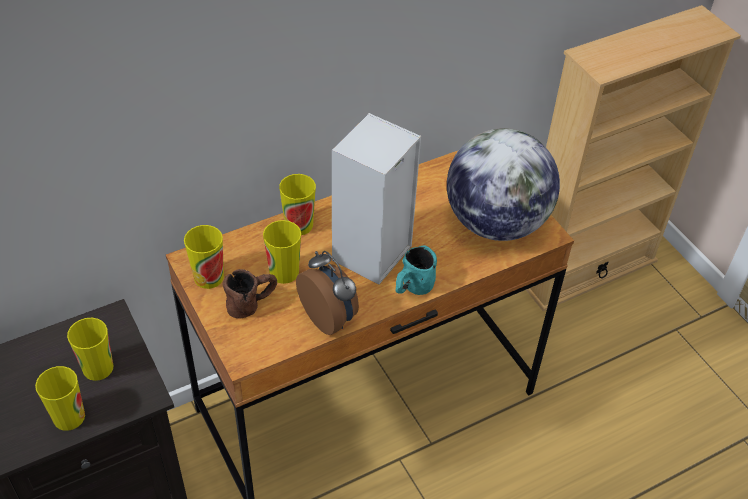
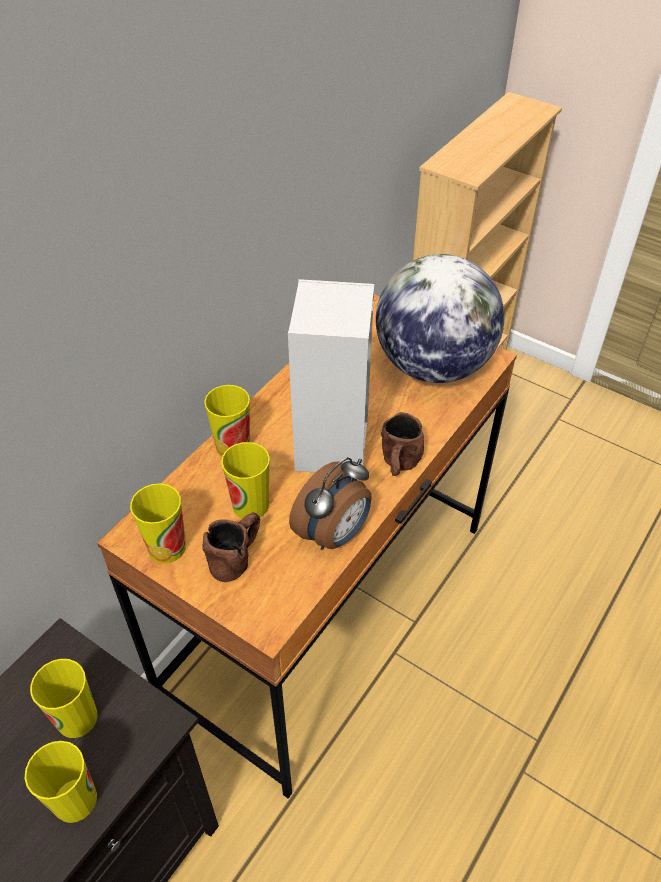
camera: 25 degrees left, 0 degrees up
alarm clock [296,251,359,335] -> alarm clock turned 105 degrees clockwise [289,457,372,550]
turquoise mug [396,245,437,295] -> brown mug [381,412,424,476]

